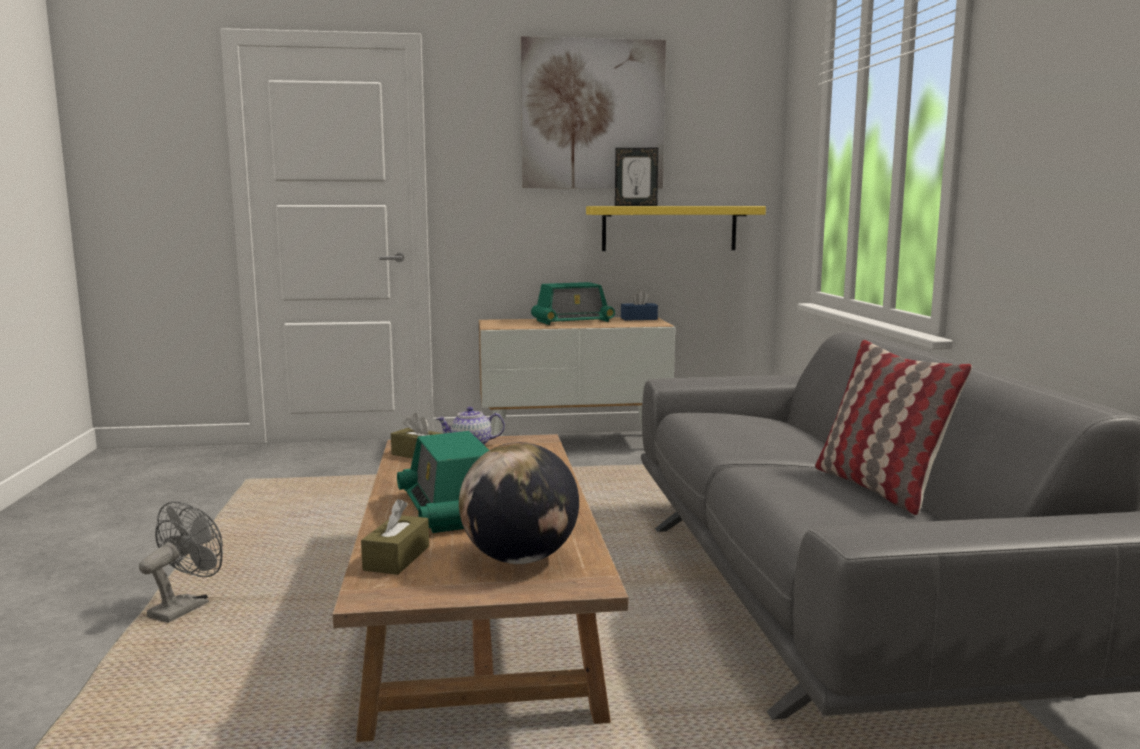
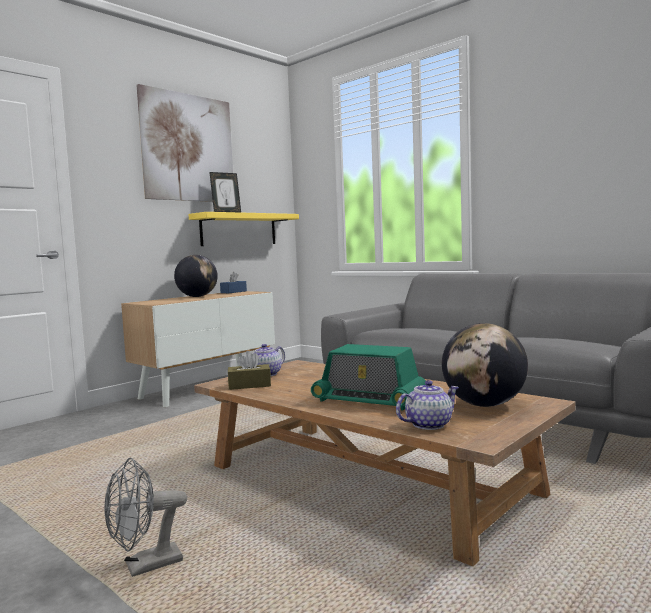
camera: 40 degrees left, 5 degrees down
grey fan [139,501,223,623] -> grey fan turned 105 degrees counterclockwise [105,458,187,577]
brown tissue box [361,499,429,575] -> teapot [396,380,459,430]
radio [531,282,615,325] -> globe [174,255,218,297]
pillow [815,340,972,515] -> none

